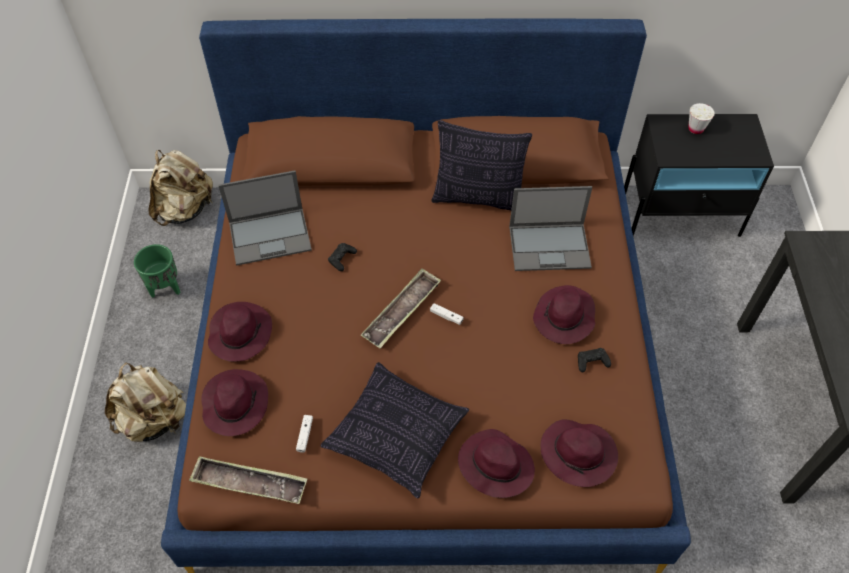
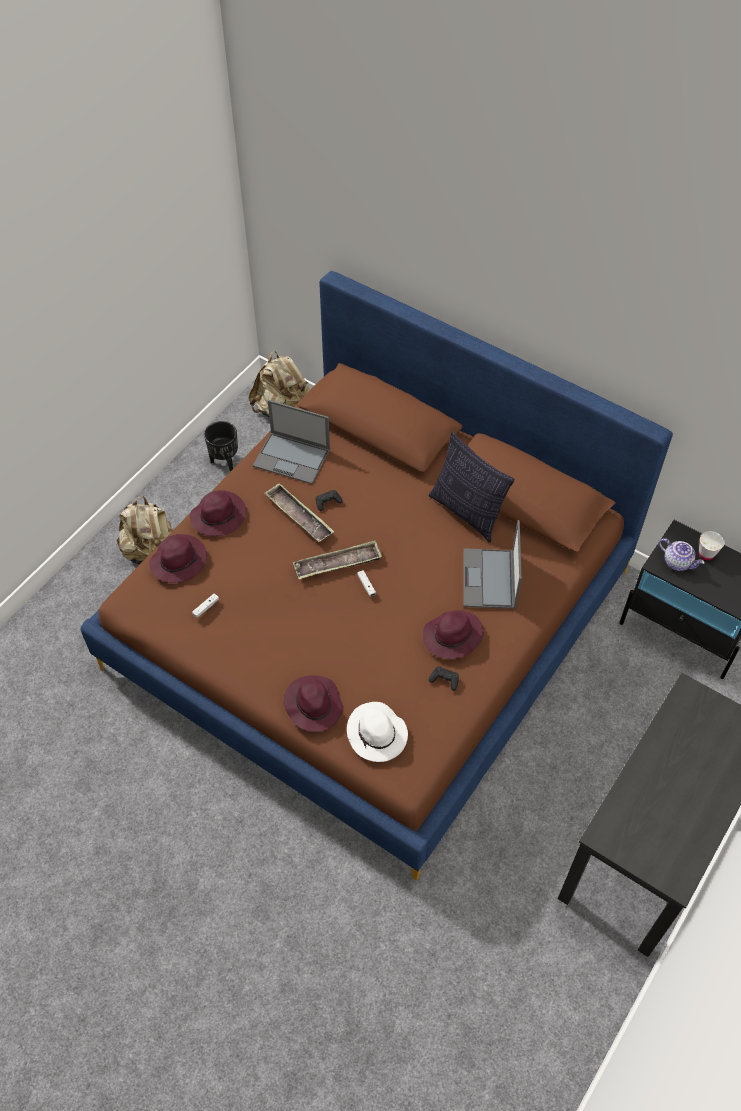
camera: 35 degrees right, 0 degrees up
green planter [134,244,180,298] -> black planter [204,421,238,471]
tray [189,456,307,504] -> tray moved to [264,483,334,542]
pillow [320,362,469,499] -> none
laptop [509,186,592,271] -> laptop turned 60 degrees clockwise [463,520,522,609]
purple hat [541,420,618,487] -> white hat [347,702,408,762]
none -> teapot [659,538,705,571]

